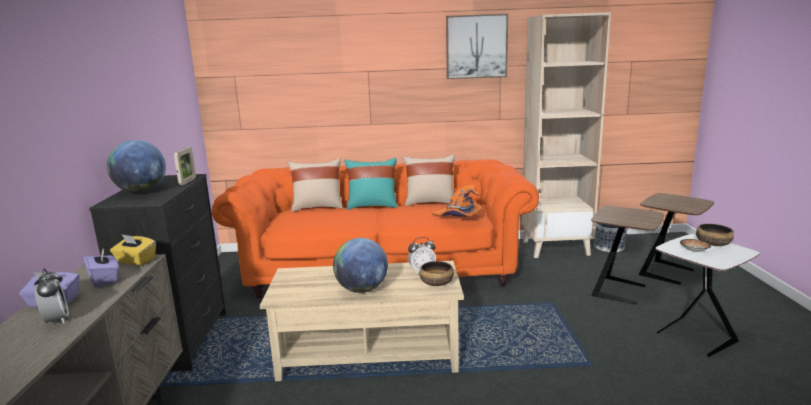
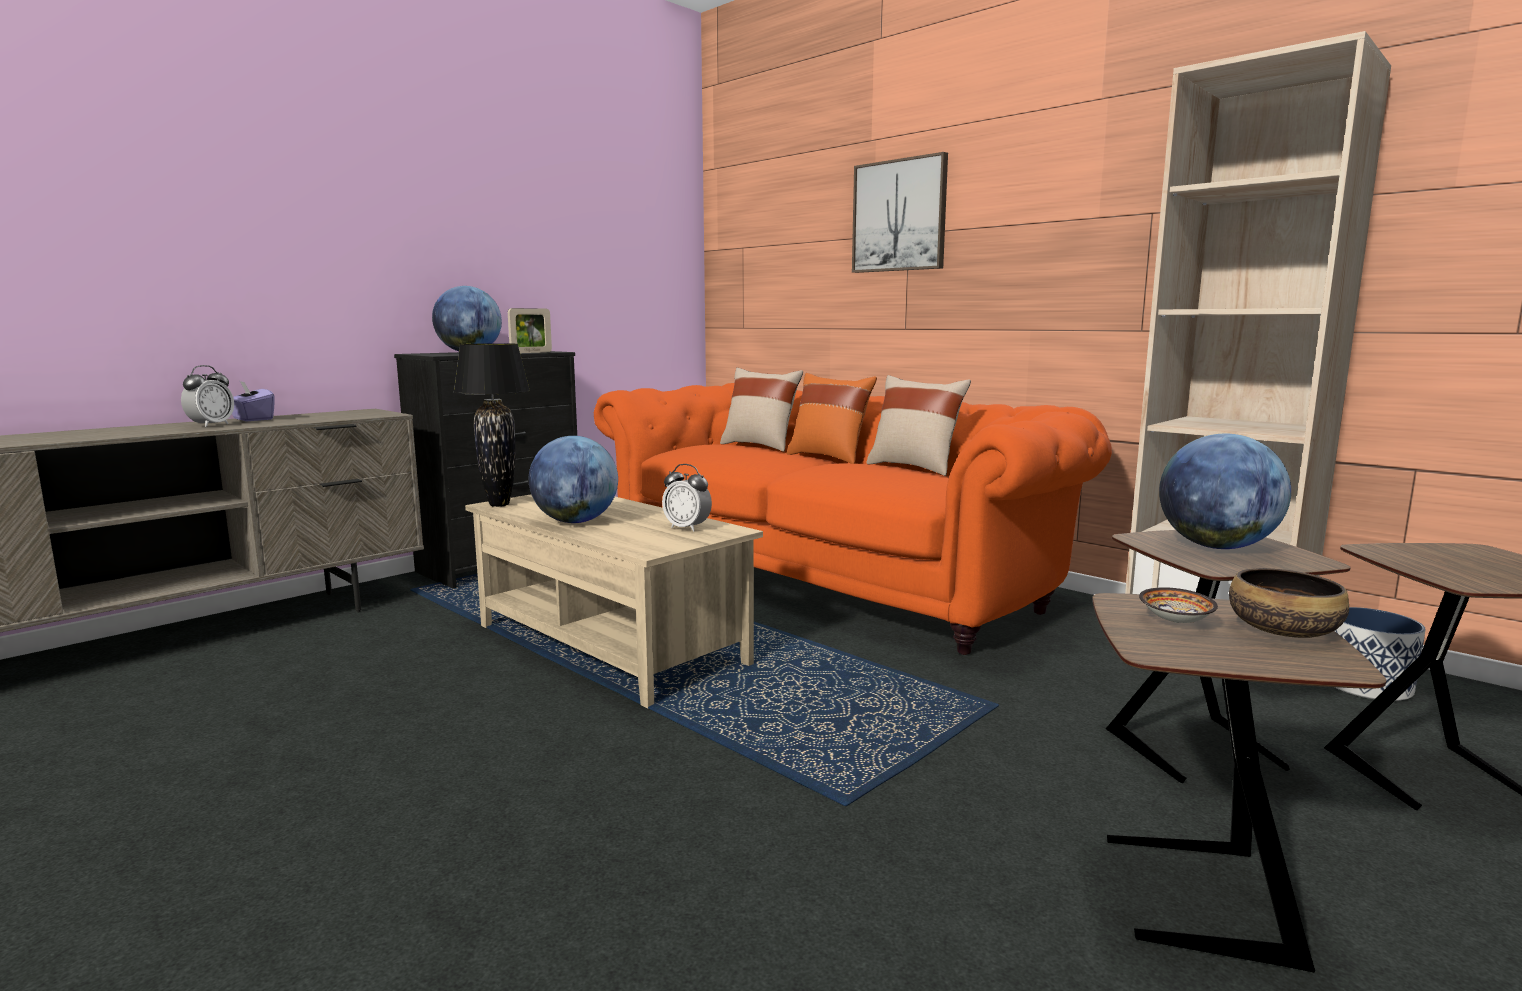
camera: 45 degrees right, 5 degrees down
purple tissue box [84,249,119,288] -> none
yellow tissue box [110,234,156,266] -> none
turquoise pillow [344,158,397,210] -> orange pillow [787,373,877,464]
bowl [419,261,454,286] -> none
orange hat [432,185,482,217] -> none
picture [446,14,508,79] -> picture moved to [852,152,948,273]
white side table [656,234,760,357] -> brown side table [1092,593,1386,972]
none -> black table lamp [453,343,530,507]
none -> globe [1159,434,1291,549]

